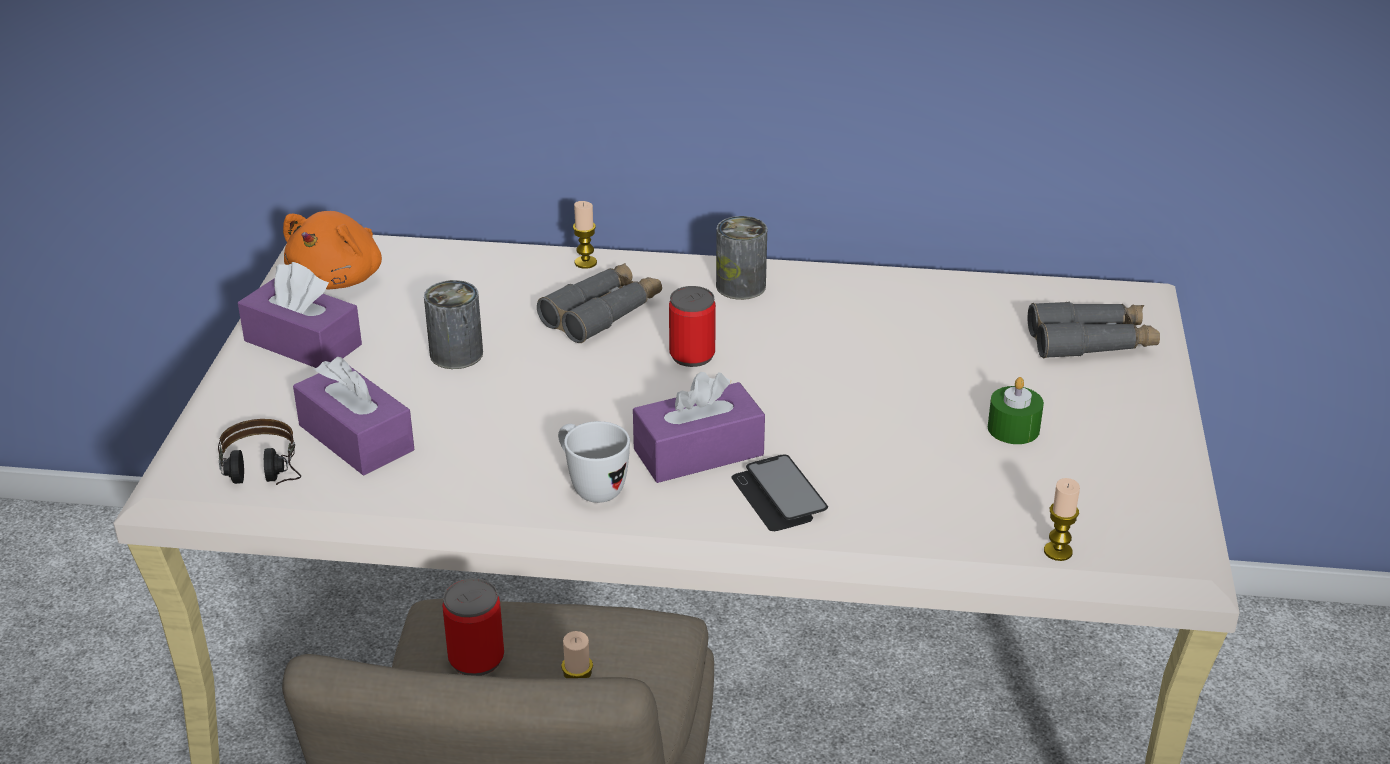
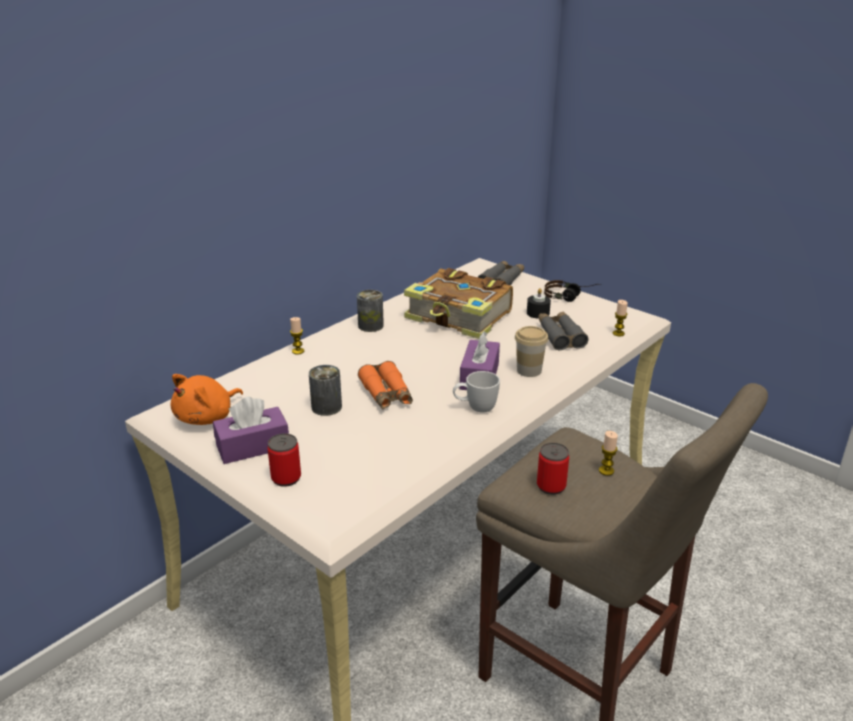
camera: 55 degrees left, 5 degrees down
headphones [218,419,301,485] -> headphones moved to [544,280,601,302]
orange plush toy [283,211,382,289] -> orange plush toy turned 75 degrees clockwise [171,374,243,425]
purple tissue box [293,357,414,475] -> none
grey binoculars [537,263,662,343] -> grey binoculars moved to [538,311,589,350]
can [669,286,716,367] -> can moved to [267,433,301,487]
phone [731,454,828,531] -> cup [515,326,548,377]
green candle [988,377,1044,444] -> black candle [527,288,551,319]
none -> orange binoculars [358,361,413,409]
none -> book [404,268,513,339]

